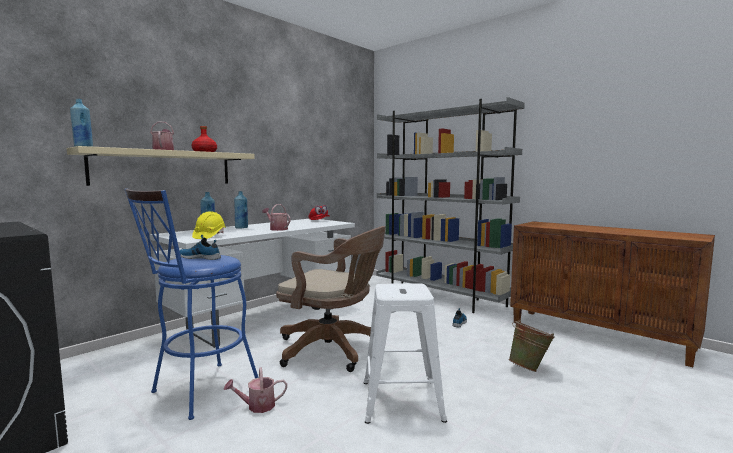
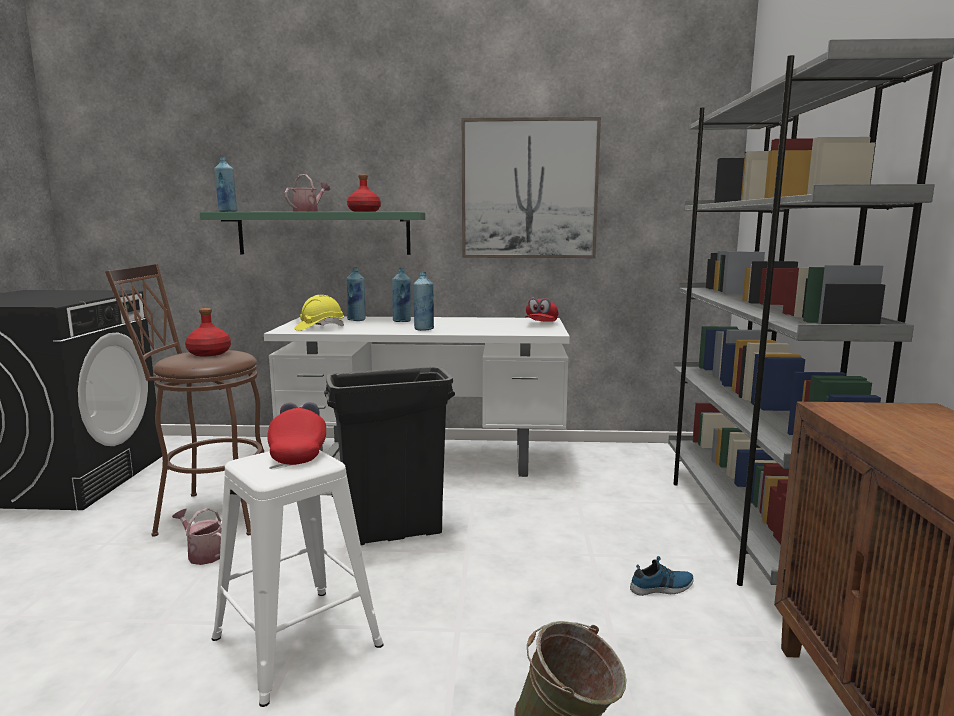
camera: 50 degrees right, 5 degrees up
beige shelf [67,146,255,186] -> green shelf [200,212,425,255]
blue stool [125,189,259,420] -> brown stool [105,264,264,537]
shoe [180,235,221,260] -> red bottle [185,308,231,356]
watering can [262,204,290,231] -> blue bottle [413,271,434,331]
brown office chair [276,226,386,372] -> black trash can [324,366,455,545]
none -> red cap [267,402,326,465]
none -> picture [462,117,601,258]

